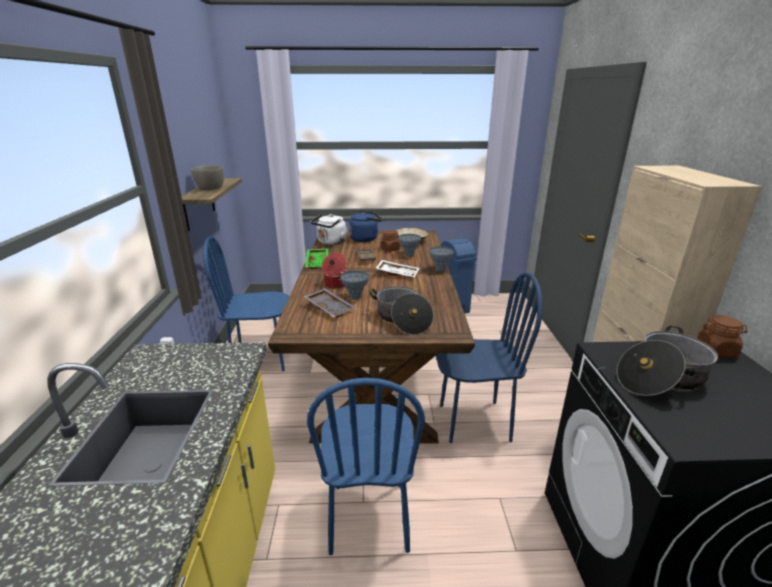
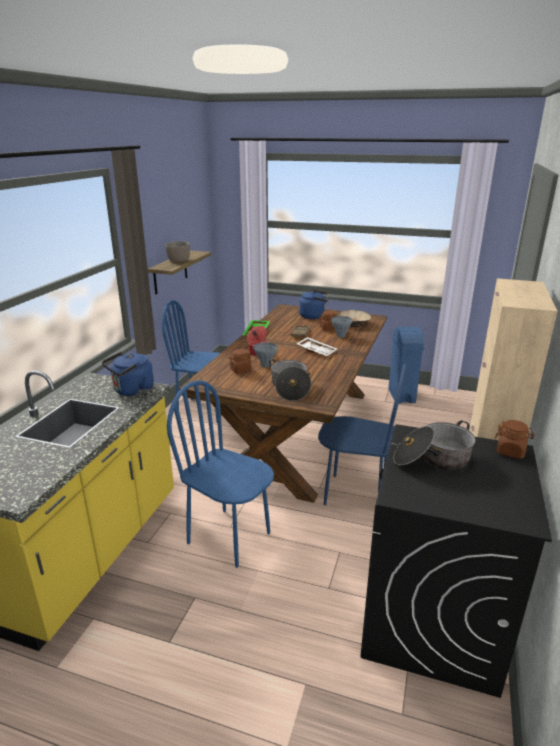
camera: 20 degrees right, 0 degrees up
grey tray [304,288,355,317] -> brown jar [229,349,252,374]
blue chair [307,378,425,555] -> blue chair turned 105 degrees clockwise [167,380,274,568]
white kettle [310,214,348,245] -> none
grey vase [429,246,454,272] -> none
none -> blue kettle [102,352,154,396]

